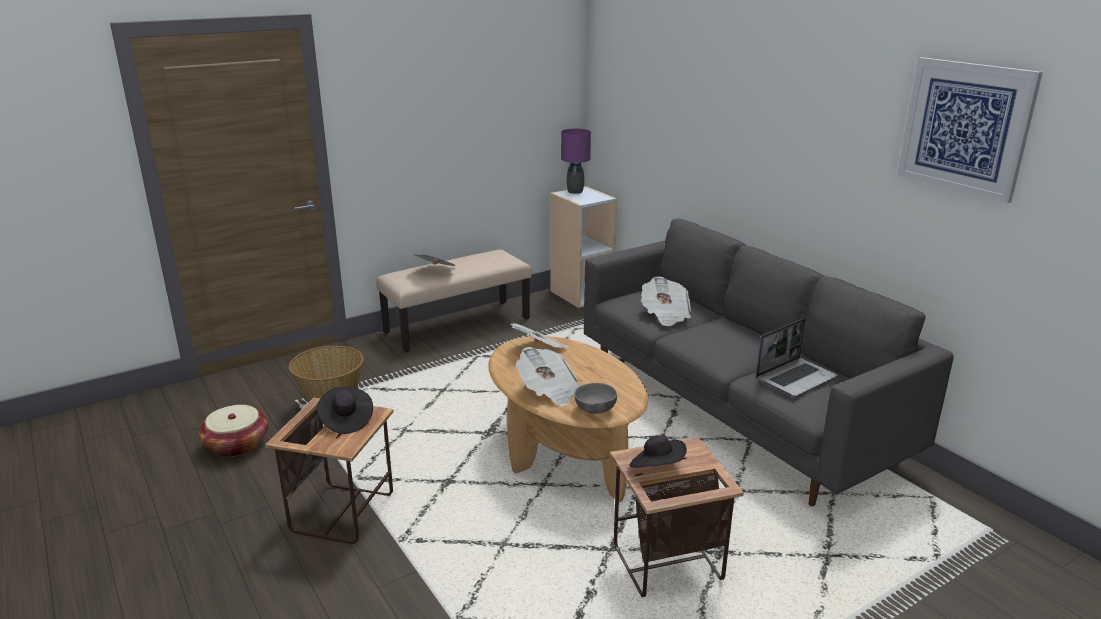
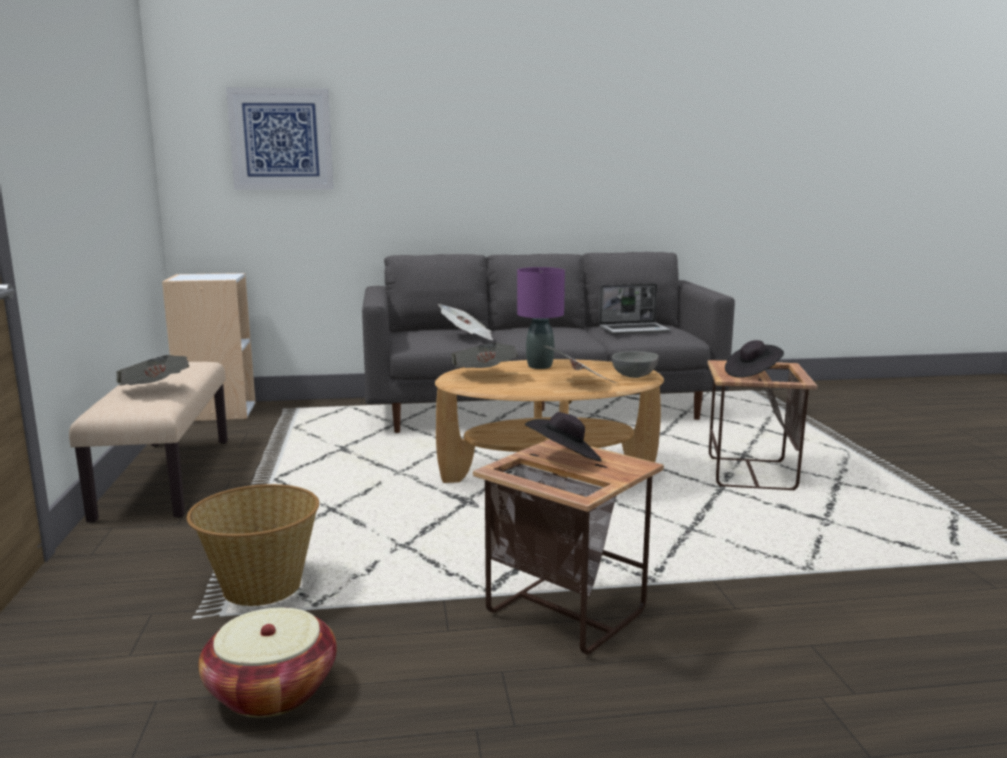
camera: 65 degrees left, 10 degrees down
purple table lamp [561,128,591,194] -> purple table lamp moved to [517,267,565,369]
laptop [756,318,838,397] -> laptop turned 90 degrees clockwise [599,283,671,334]
picture [897,57,1043,204] -> picture moved to [226,87,333,190]

